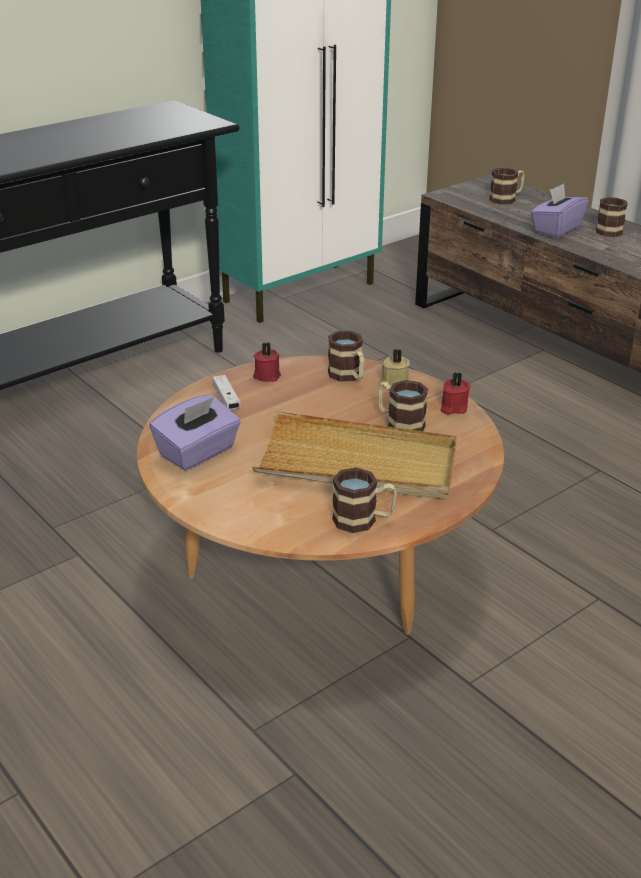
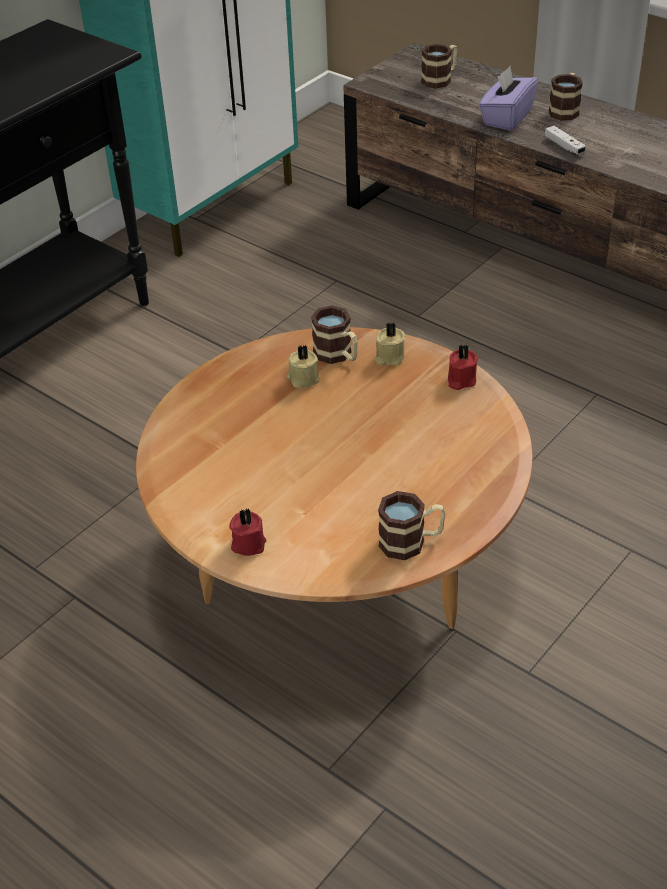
camera: 10 degrees left, 10 degrees up
purple tissue box [149,395,241,470] -> none
white game controller [213,375,241,410] -> white game controller moved to [545,126,586,155]
beige tray [252,411,457,500] -> none
red candle [253,342,281,382] -> red candle moved to [229,509,266,556]
mug [378,380,428,431] -> none
none -> beige candle [287,345,320,388]

